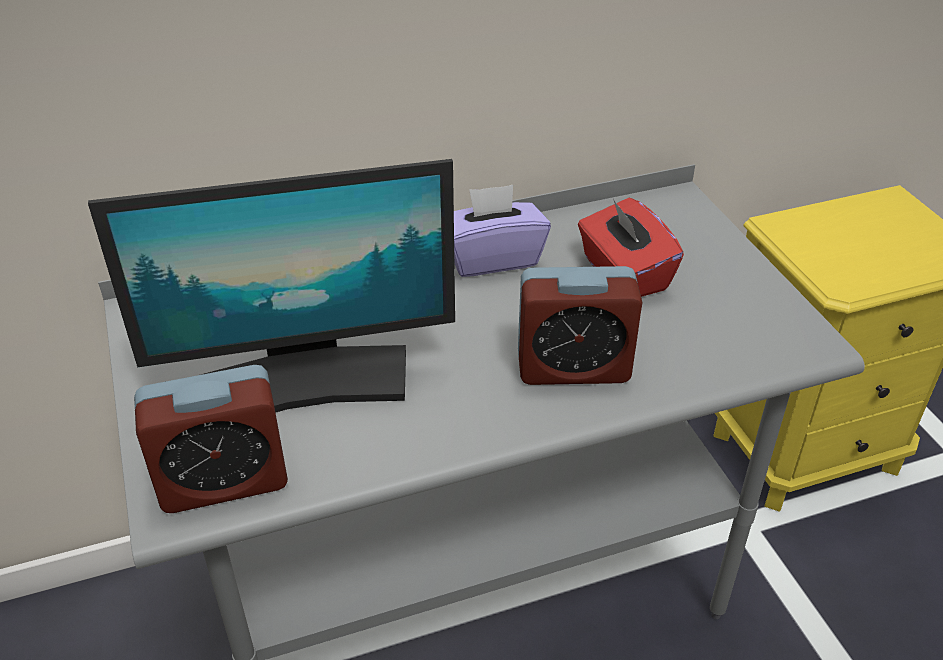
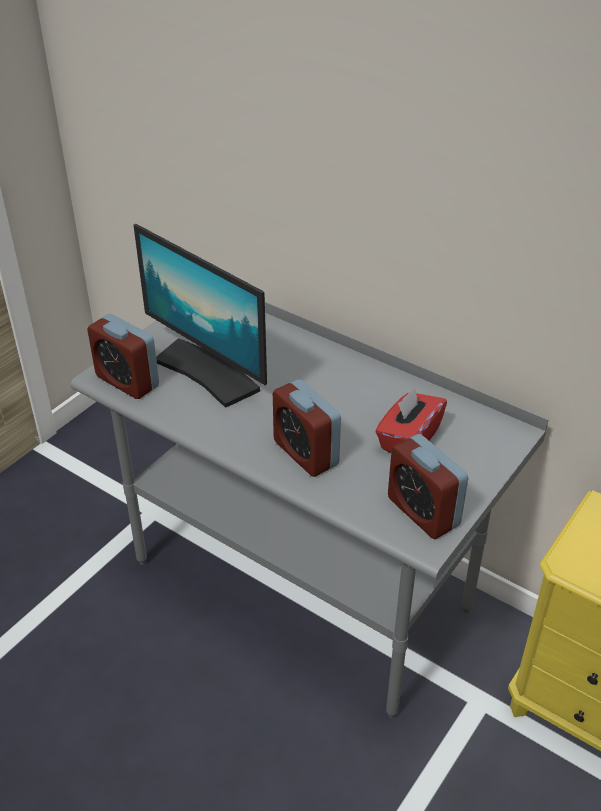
camera: 55 degrees right, 0 degrees up
purple tissue box [454,185,551,277] -> none
none -> alarm clock [388,434,468,539]

